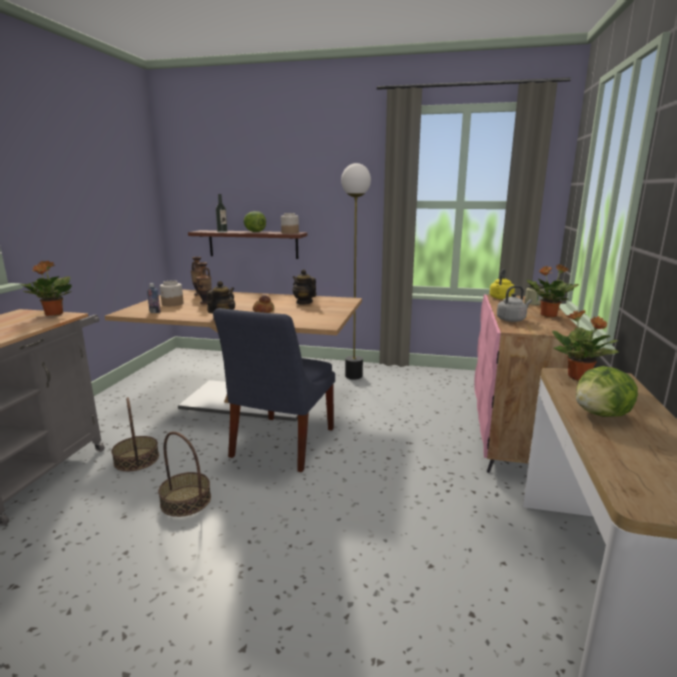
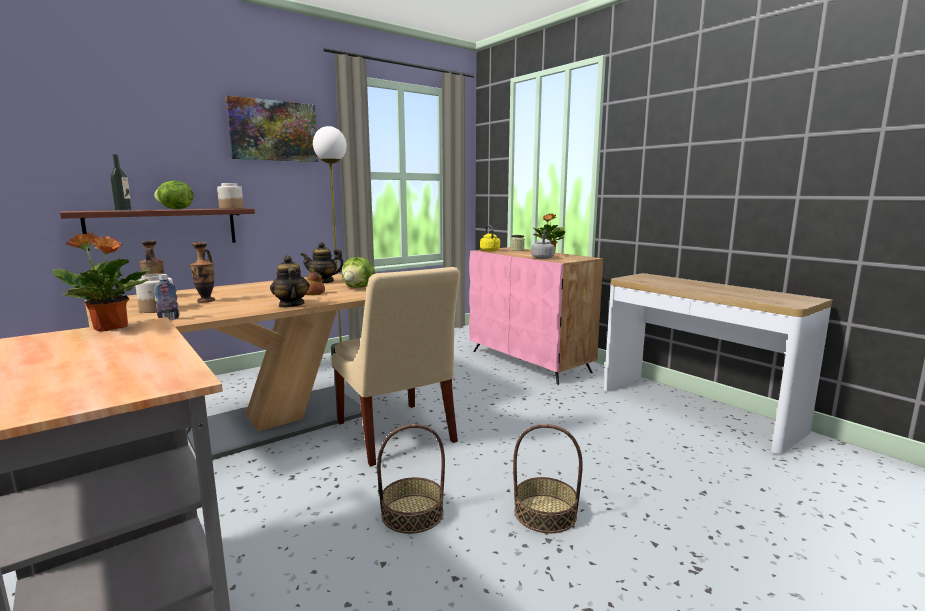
camera: 50 degrees left, 5 degrees down
basket [111,397,159,471] -> basket moved to [513,424,583,533]
blue chair [213,308,335,472] -> beige chair [331,267,460,466]
potted plant [552,310,619,381] -> none
lettuce [576,366,638,417] -> lettuce moved to [342,257,375,288]
none -> picture [225,95,318,162]

